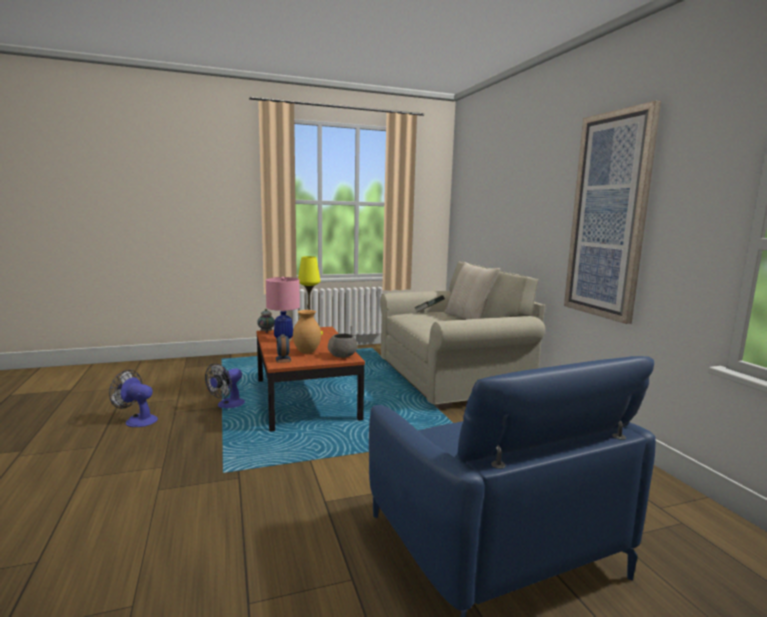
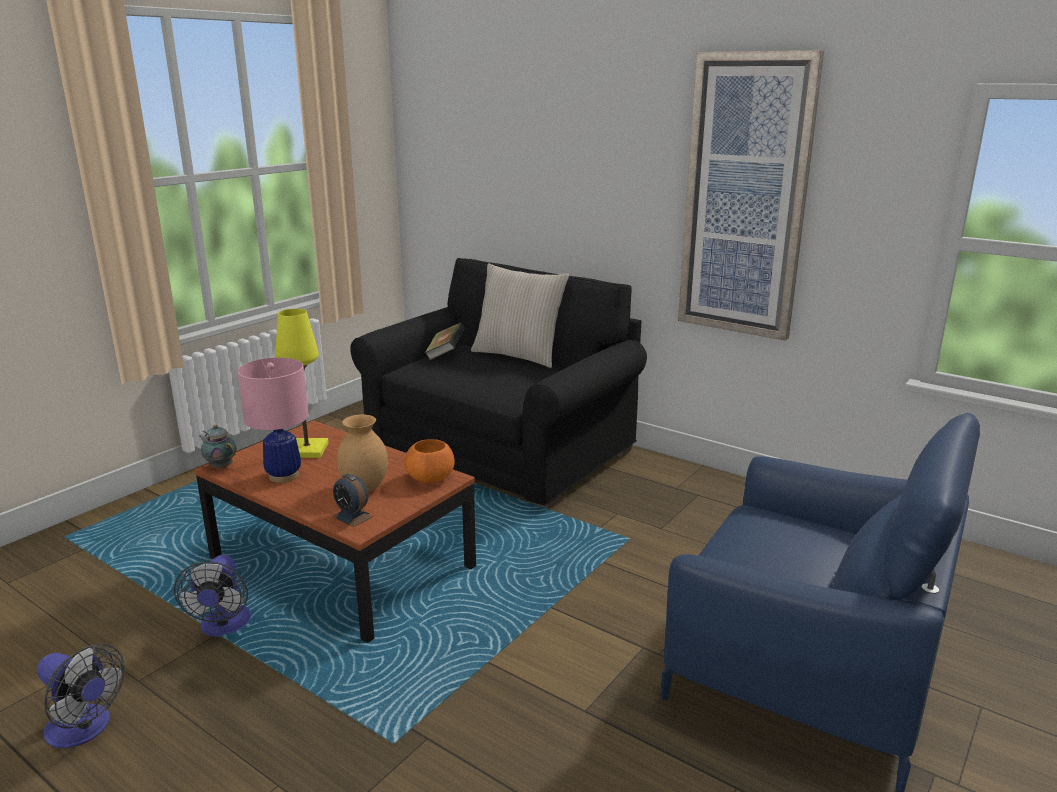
camera: 35 degrees left, 10 degrees up
fan [109,370,158,427] -> fan turned 135 degrees counterclockwise [37,644,125,748]
grey bowl [328,334,357,358] -> orange bowl [405,439,455,483]
beige sofa [380,261,545,410] -> black sofa [350,258,647,509]

